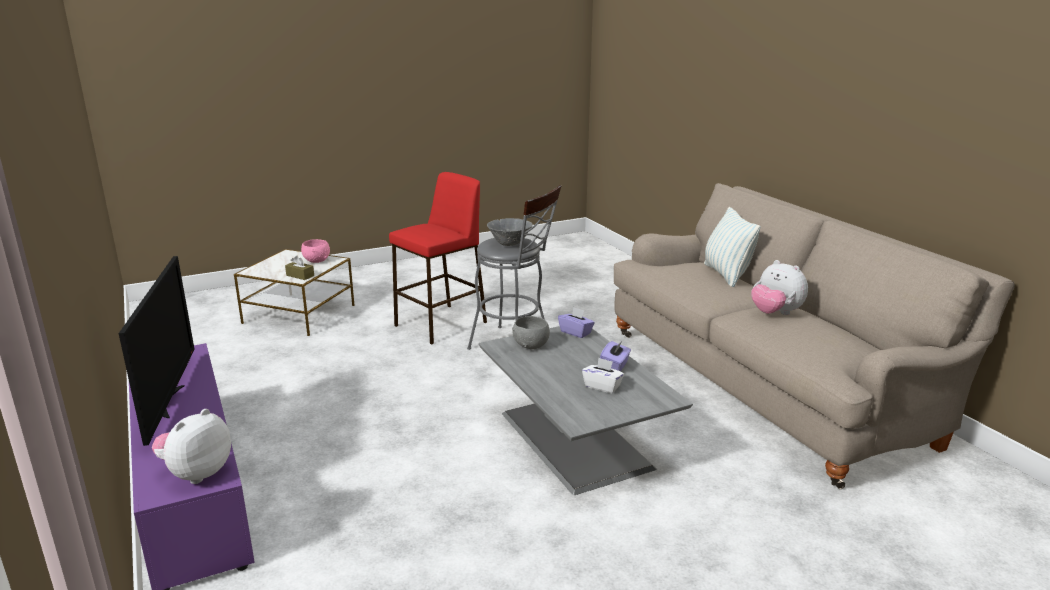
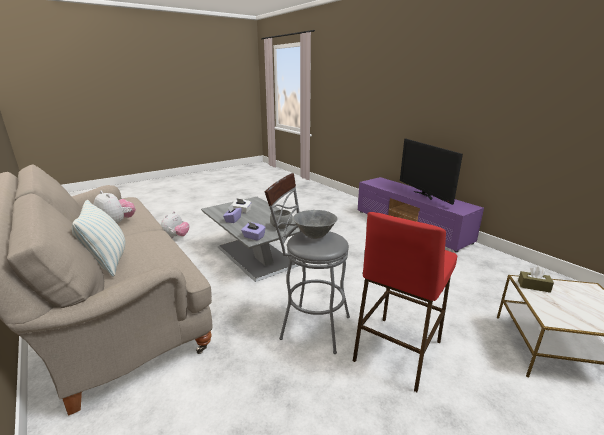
camera: 170 degrees right, 0 degrees up
plush toy [152,409,231,484] -> plush toy moved to [161,211,190,238]
pink bowl [301,239,330,263] -> none

